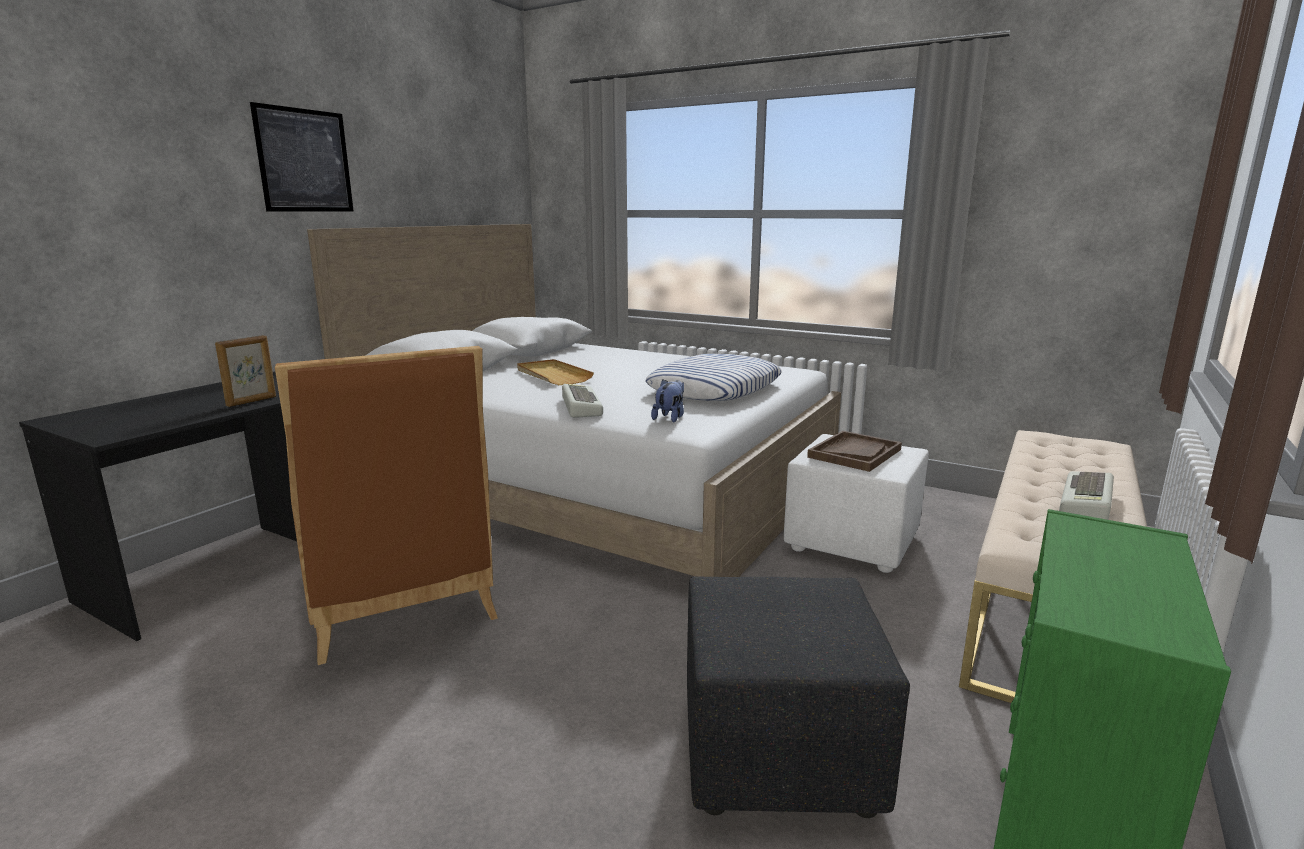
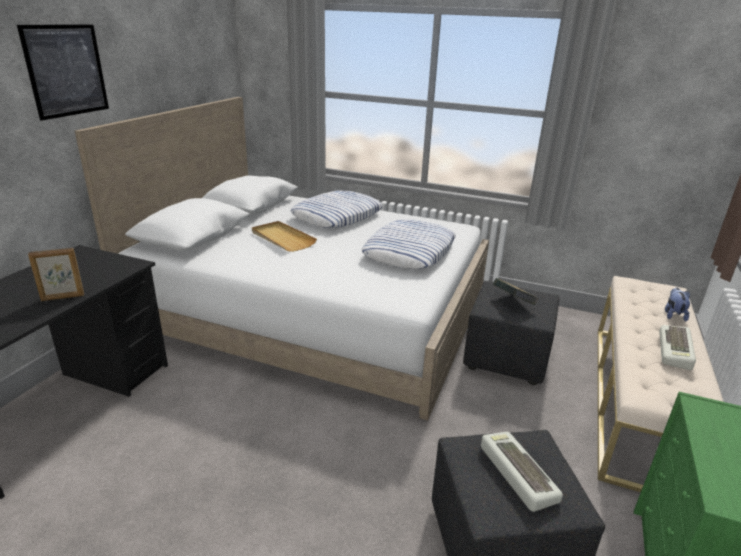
camera: 10 degrees left, 10 degrees up
picture frame [215,335,276,407] -> picture frame turned 45 degrees clockwise [28,248,84,301]
brown chair [275,346,498,665] -> none
keyboard [562,384,603,418] -> keyboard moved to [481,432,563,512]
plush toy [651,379,684,422] -> plush toy moved to [665,288,690,322]
white ottoman [784,434,929,573] -> black ottoman [463,281,560,385]
brown tray [807,431,902,472] -> book [493,278,539,305]
none -> pillow [290,191,383,228]

